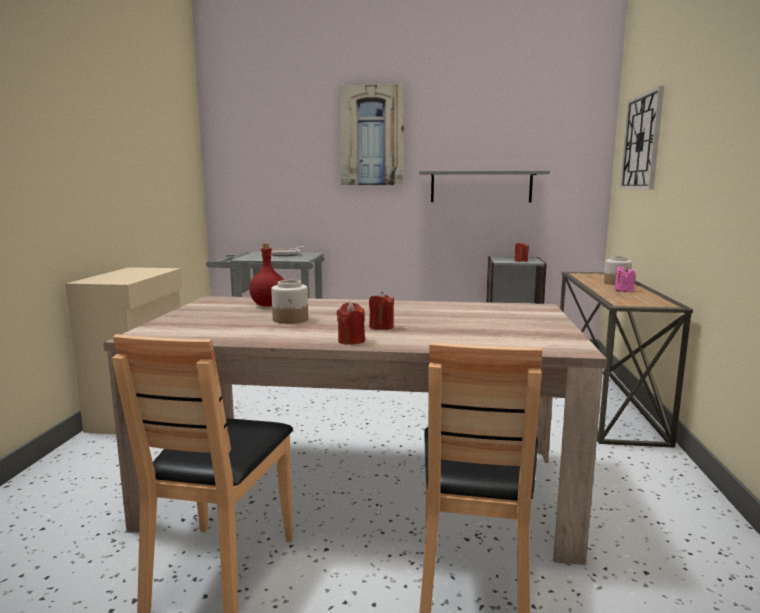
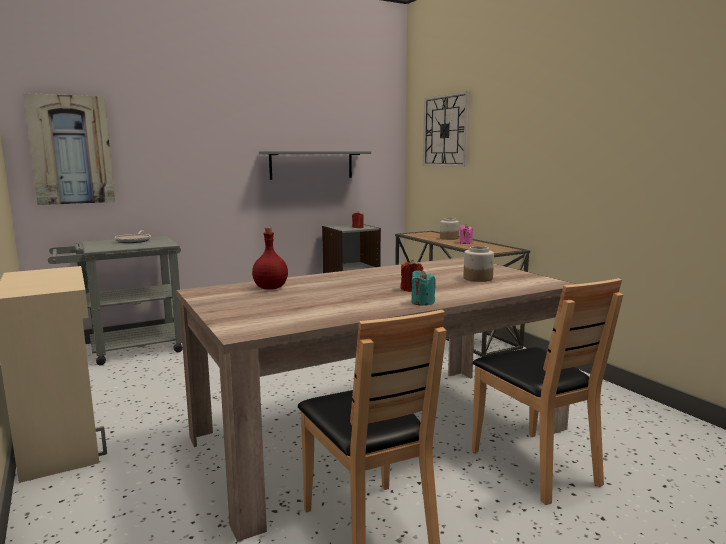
camera: 35 degrees left, 0 degrees up
jar [271,280,308,324] -> jar moved to [463,246,494,282]
red candle [337,302,365,345] -> turquoise candle [411,270,436,306]
picture [339,84,404,185] -> picture moved to [23,93,115,205]

